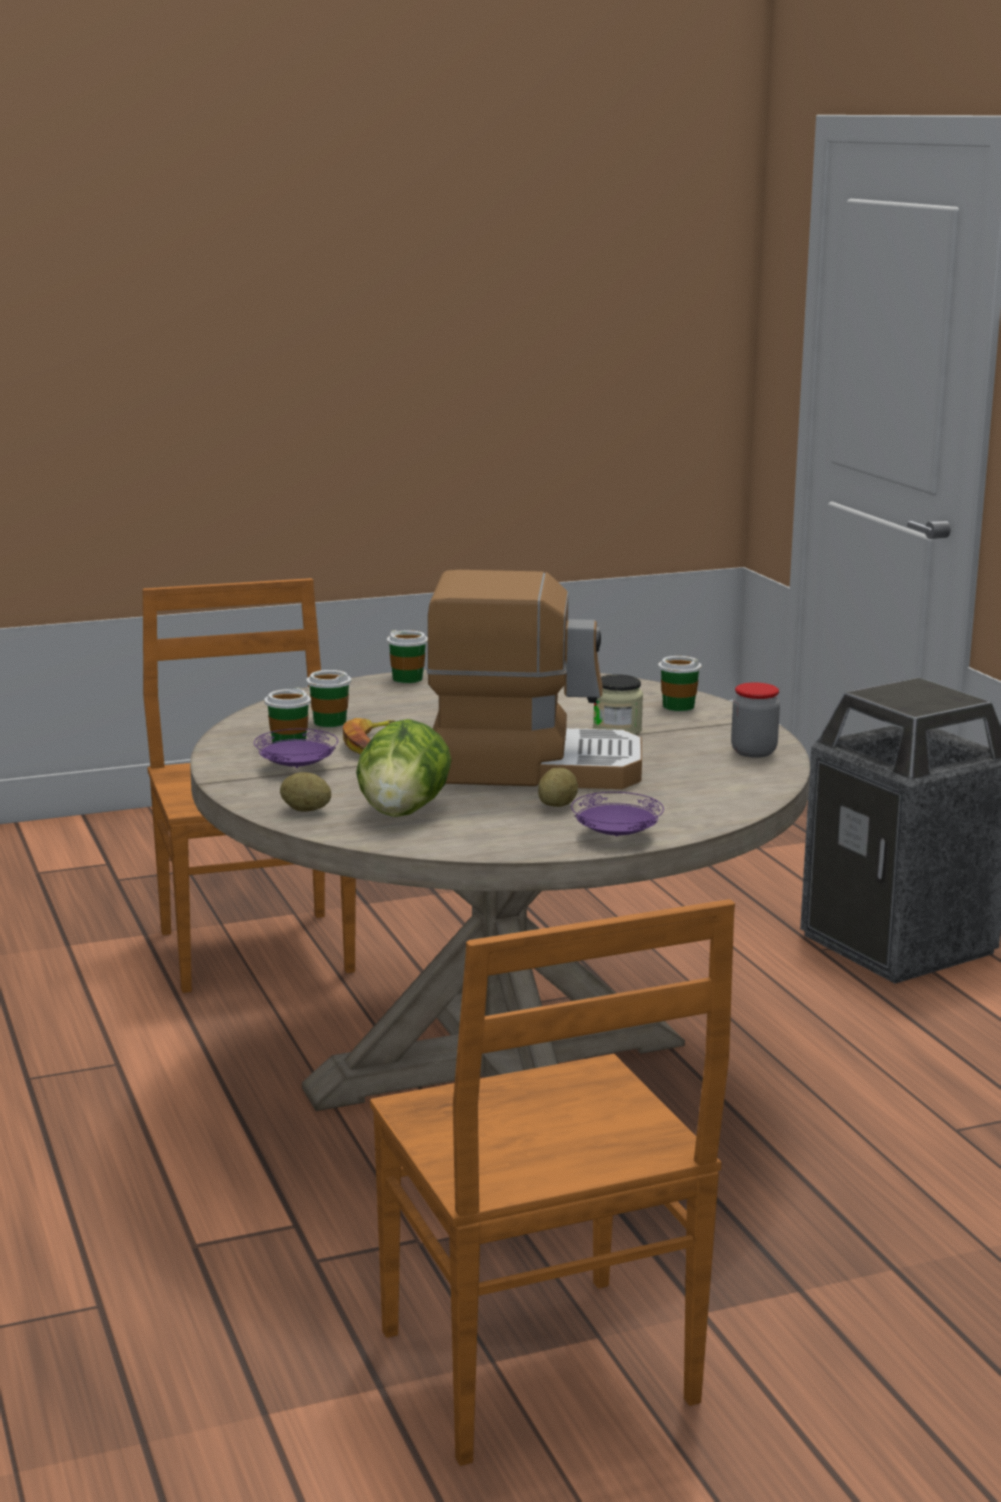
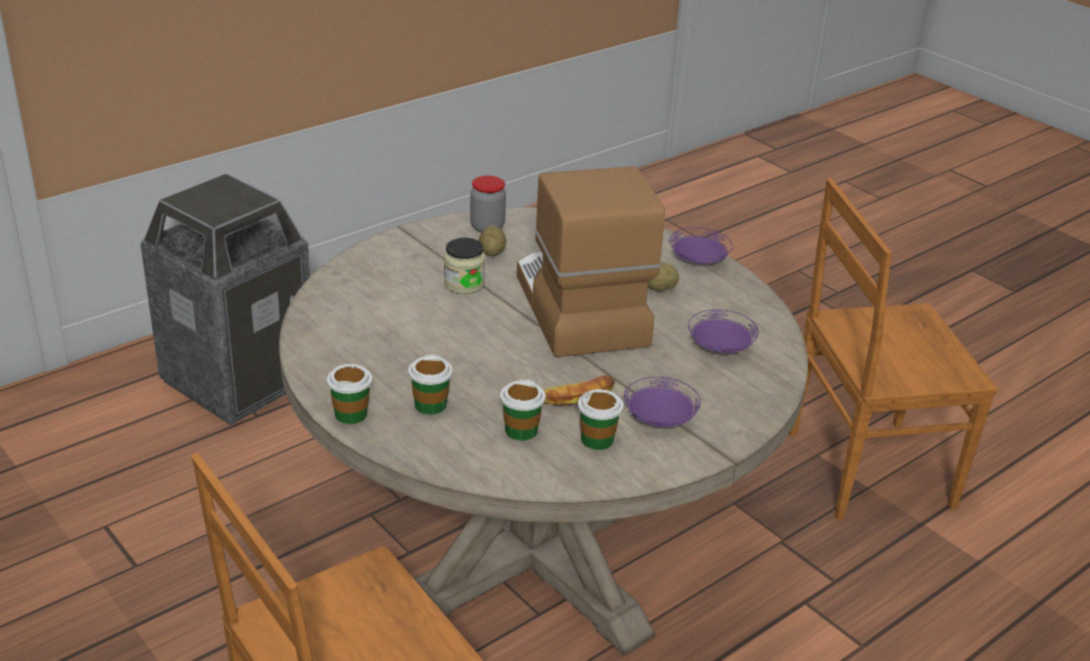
camera: 110 degrees left, 15 degrees up
potato [280,772,331,812] -> potato moved to [478,225,507,256]
lettuce [356,719,452,817] -> purple plate [688,309,759,353]
brown chair [370,899,735,1466] -> brown chair turned 150 degrees counterclockwise [789,178,998,520]
cup [658,656,702,711] -> cup moved to [408,354,453,415]

